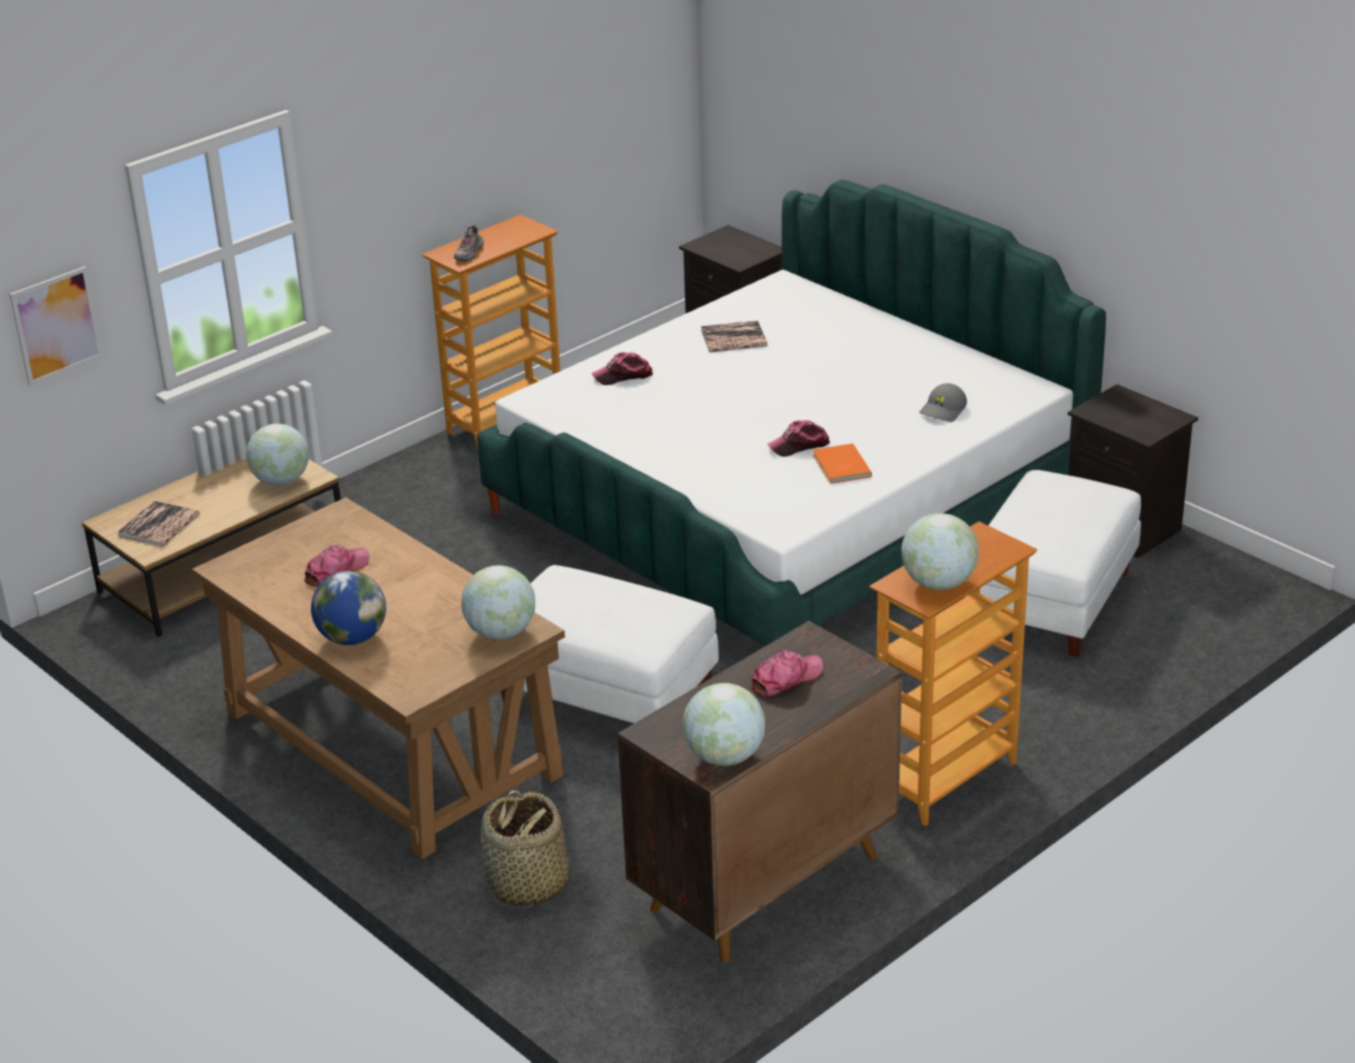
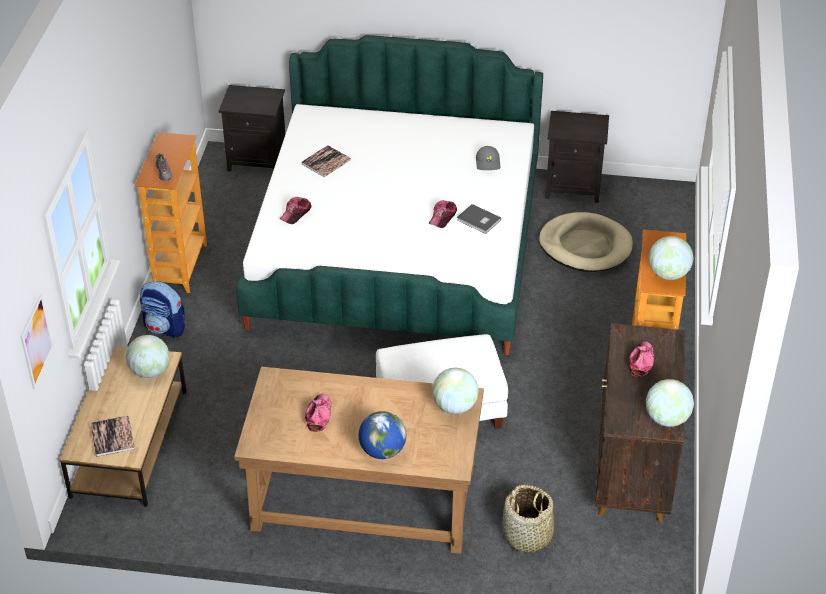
camera: 40 degrees left, 10 degrees up
orange book [813,443,872,484] -> grey book [457,204,501,234]
white ottoman [964,470,1141,657] -> beige dog bed [539,212,633,272]
none -> backpack [140,281,185,338]

